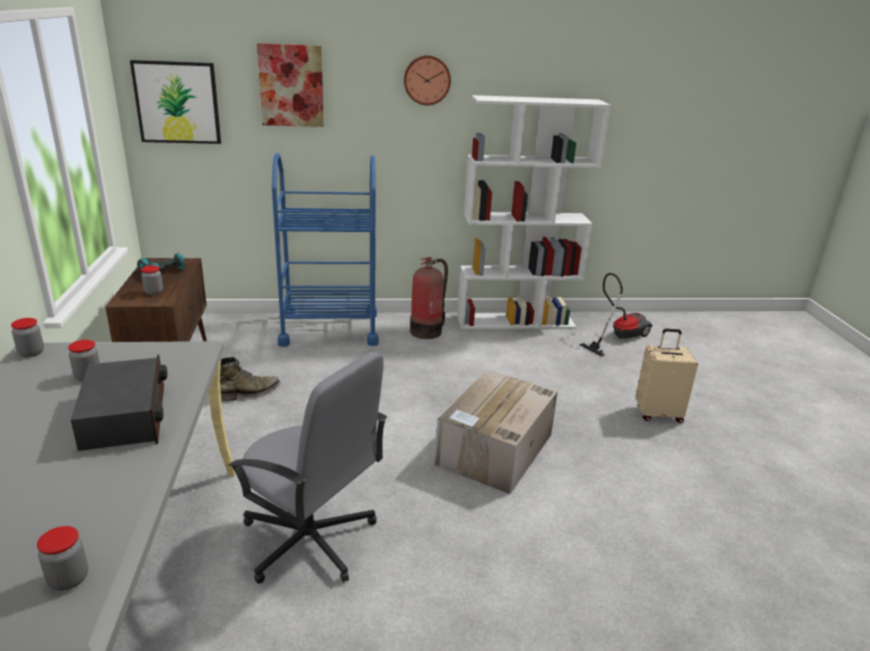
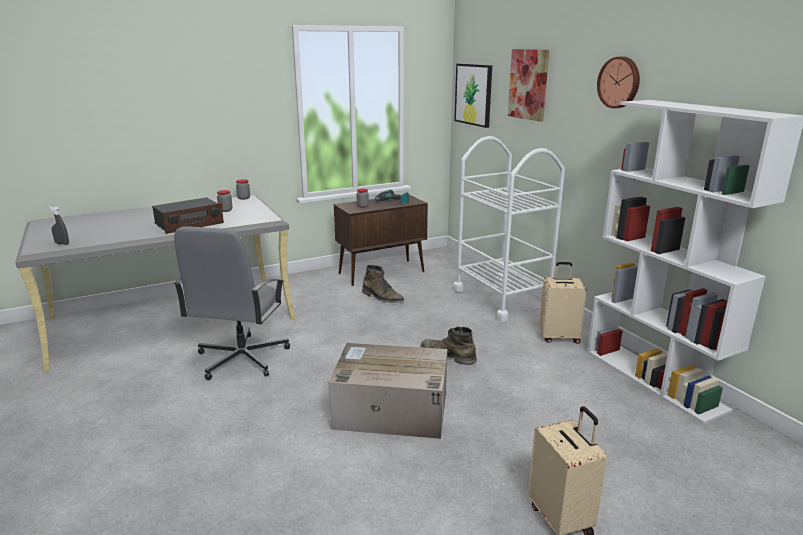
camera: 70 degrees right, 5 degrees down
jar [37,526,88,591] -> grey spray bottle [48,206,69,245]
blue cart [272,153,379,347] -> white cart [453,136,565,322]
fire extinguisher [410,257,448,339] -> beige suitcase [539,262,587,344]
vacuum cleaner [580,273,652,357] -> none
none -> green boot [420,326,477,365]

